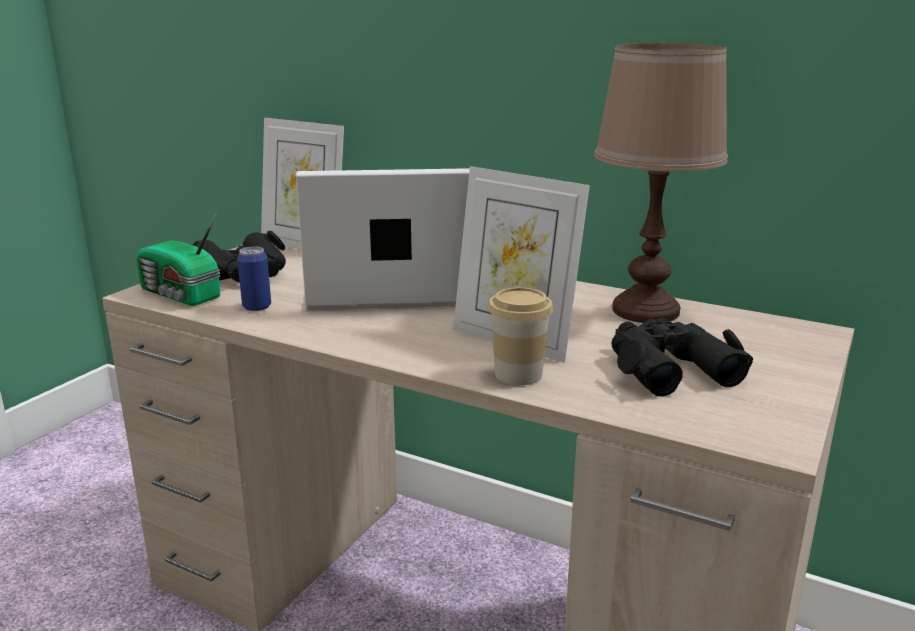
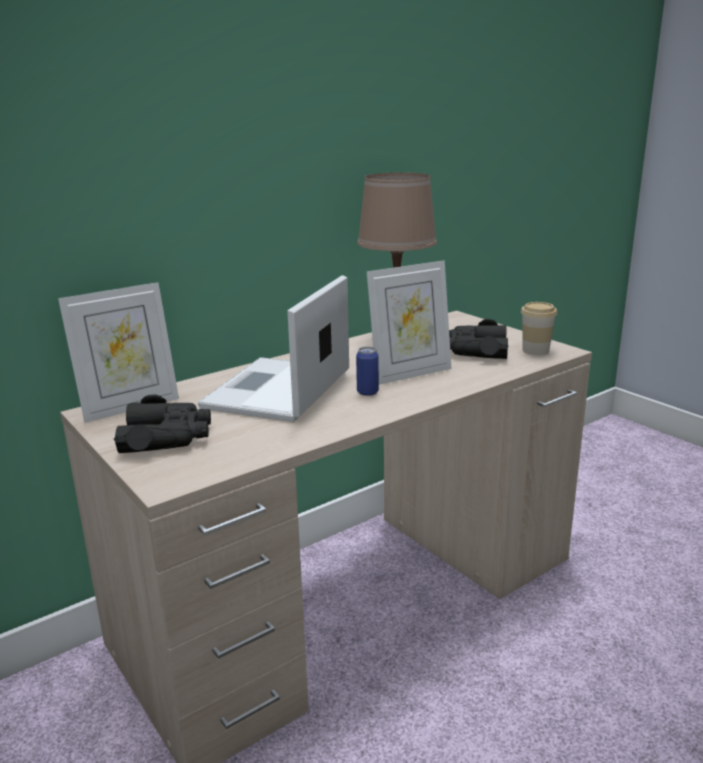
camera: 65 degrees left, 0 degrees up
radio [136,212,220,306] -> none
can [237,247,271,311] -> can moved to [356,346,379,396]
cup [488,287,553,385] -> cup moved to [521,302,557,355]

